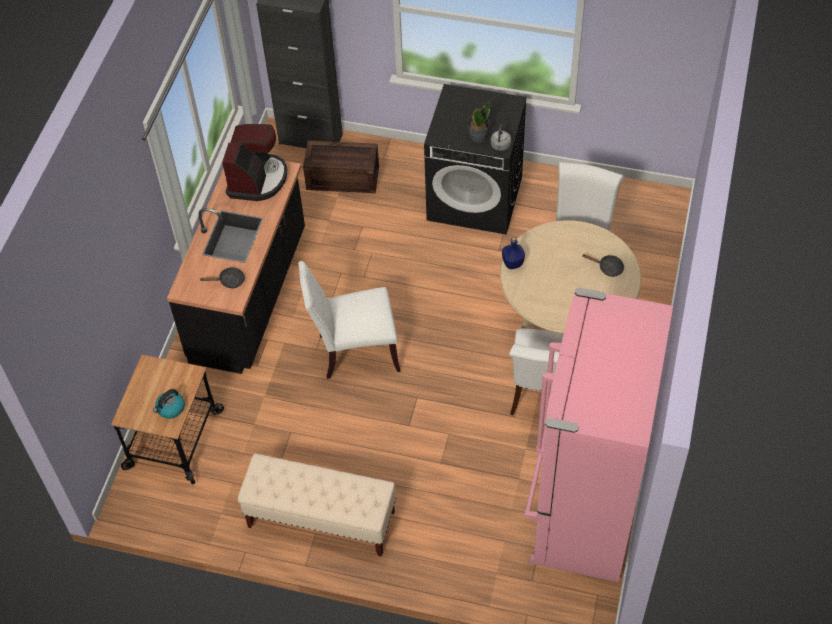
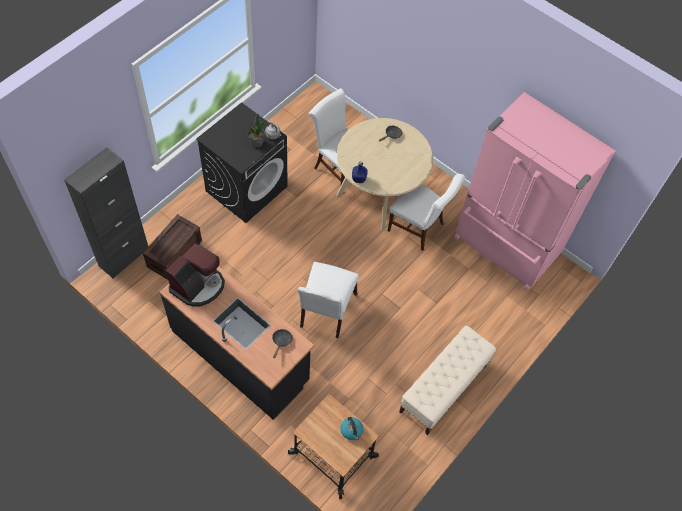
camera: 70 degrees left, 5 degrees up
coffee machine [222,124,287,201] -> coffee machine turned 90 degrees clockwise [166,243,225,307]

